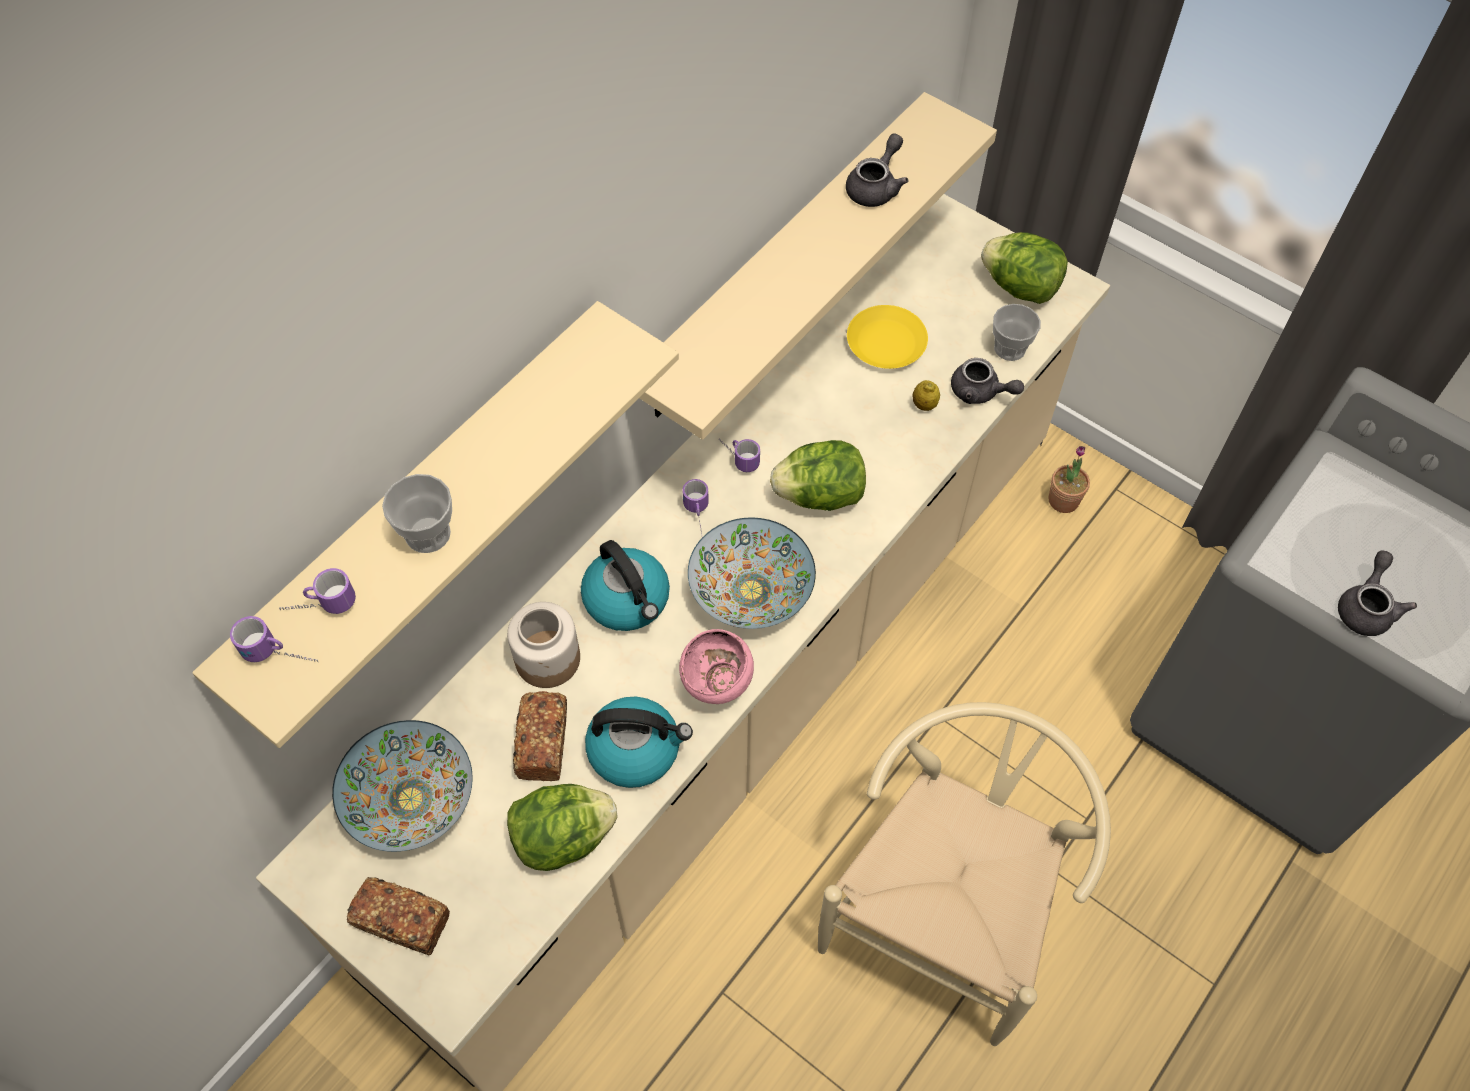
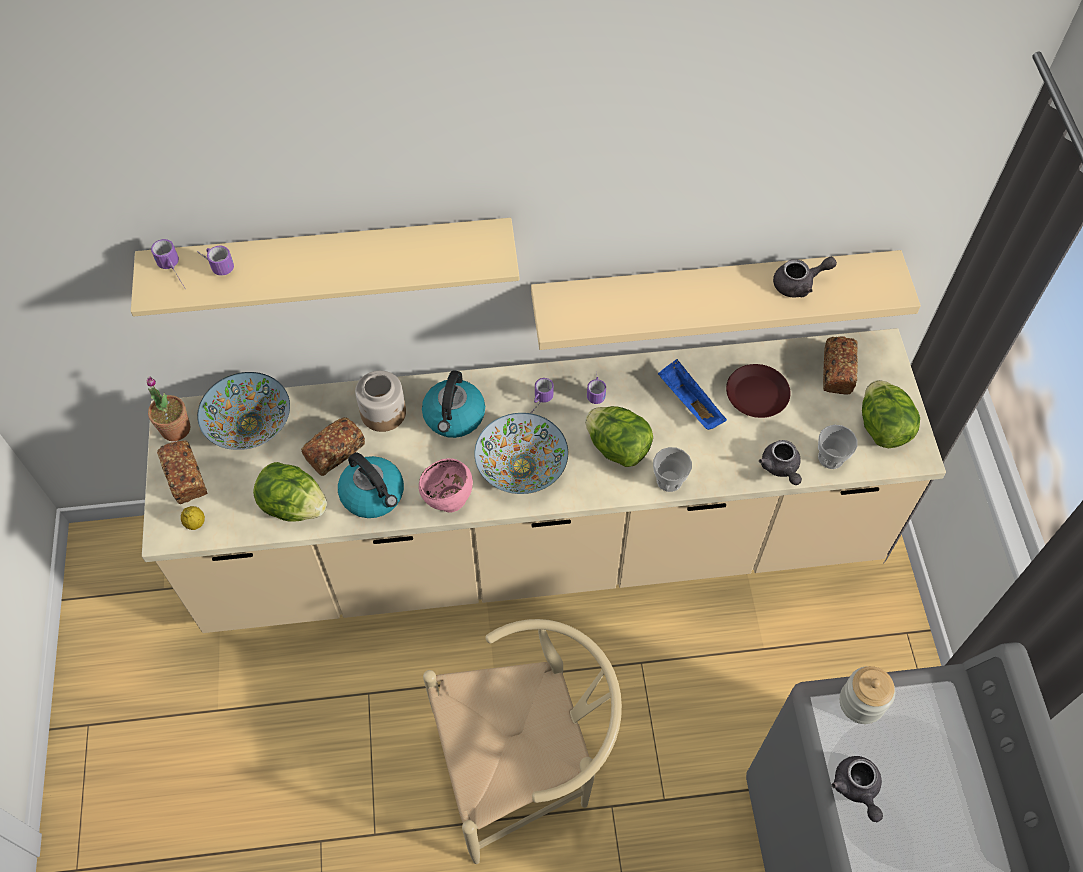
camera: 45 degrees right, 0 degrees up
cup [382,474,452,553] -> cup moved to [653,447,692,492]
yellow plate [847,305,928,369] -> brown plate [726,364,791,418]
lemon [912,380,940,411] -> lemon moved to [181,506,205,530]
potted plant [1049,446,1090,513] -> potted plant moved to [146,376,191,441]
grey teapot [1338,550,1417,636] -> grey teapot turned 105 degrees clockwise [831,756,883,822]
none -> blue tray [658,359,727,430]
none -> bread [823,336,858,395]
none -> jar [840,666,895,724]

